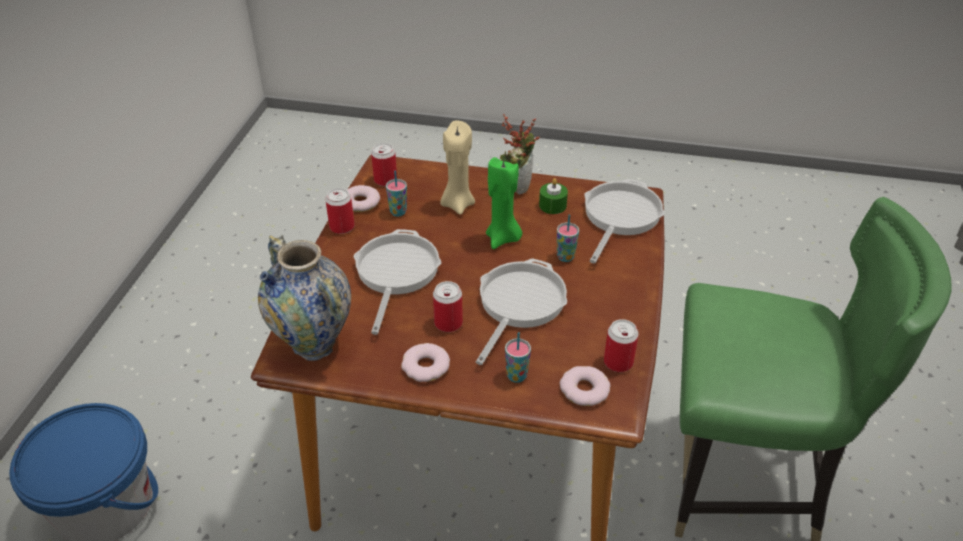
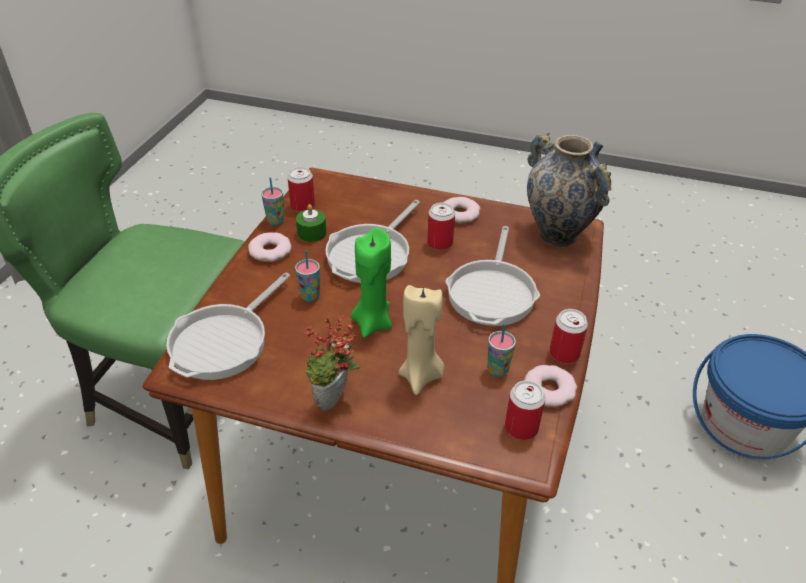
camera: 175 degrees left, 0 degrees up
cup [505,332,531,383] -> cup moved to [261,177,284,225]
green candle [539,178,568,214] -> green candle moved to [296,204,327,242]
donut [560,366,610,406] -> donut moved to [248,232,292,262]

